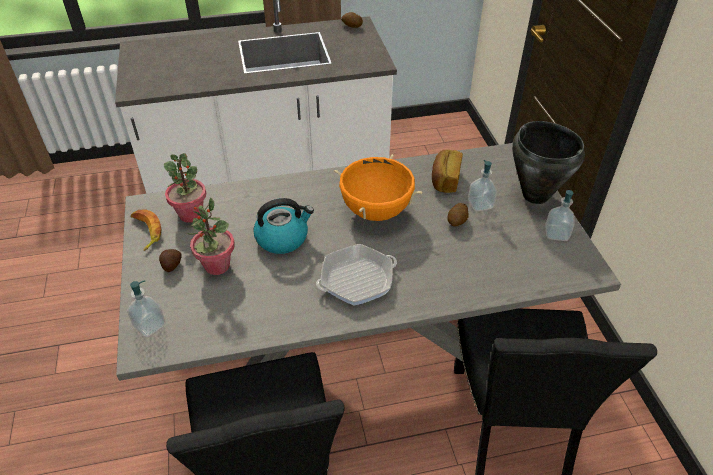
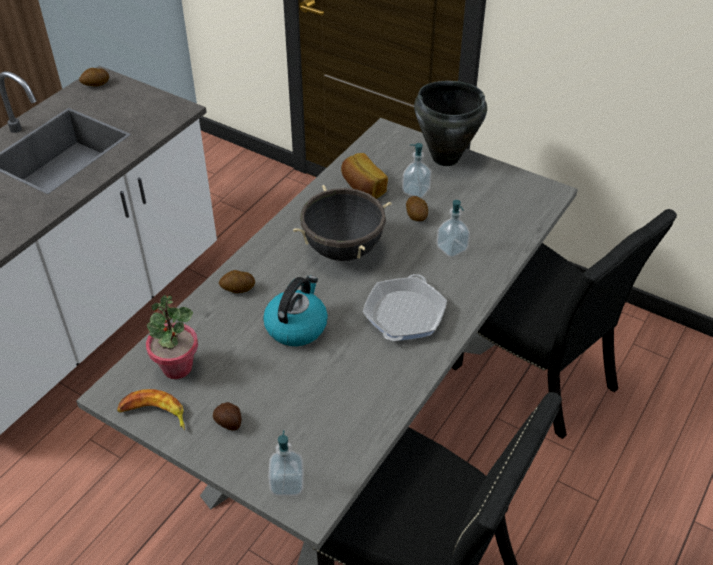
camera: 45 degrees left, 0 degrees up
potted plant [187,198,235,275] -> none
orange cooking pot [334,154,422,221] -> black cooking pot [293,185,392,261]
soap dispenser [545,190,574,241] -> soap dispenser moved to [437,200,470,257]
none -> potato [219,270,255,293]

